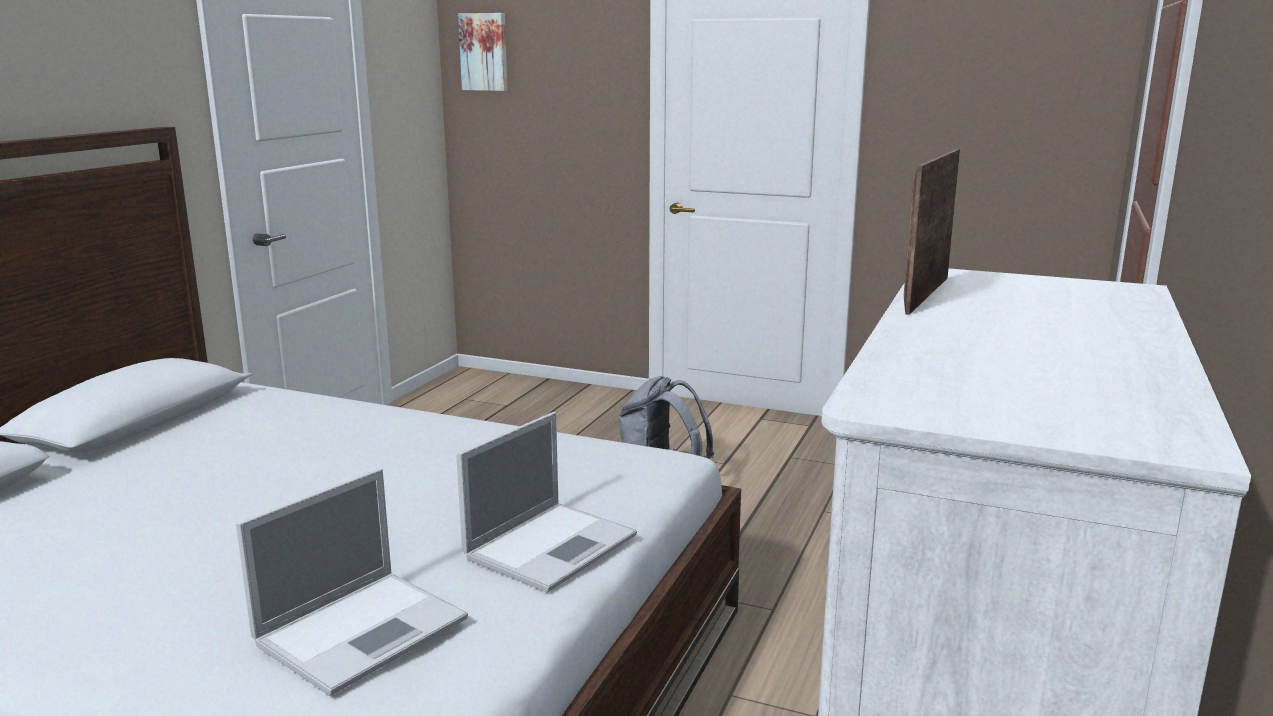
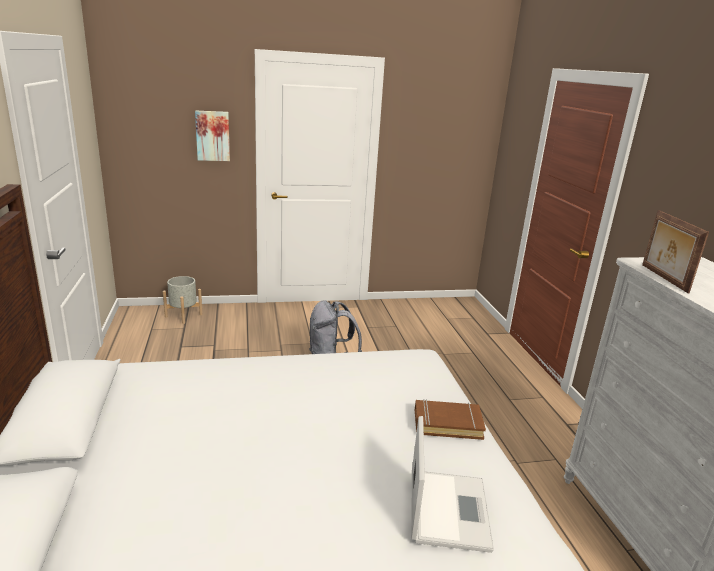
camera: 35 degrees left, 5 degrees up
laptop [456,412,637,593] -> brown book [415,399,486,440]
picture [458,13,508,91] -> picture moved to [195,111,230,161]
none -> grey planter [163,276,202,324]

